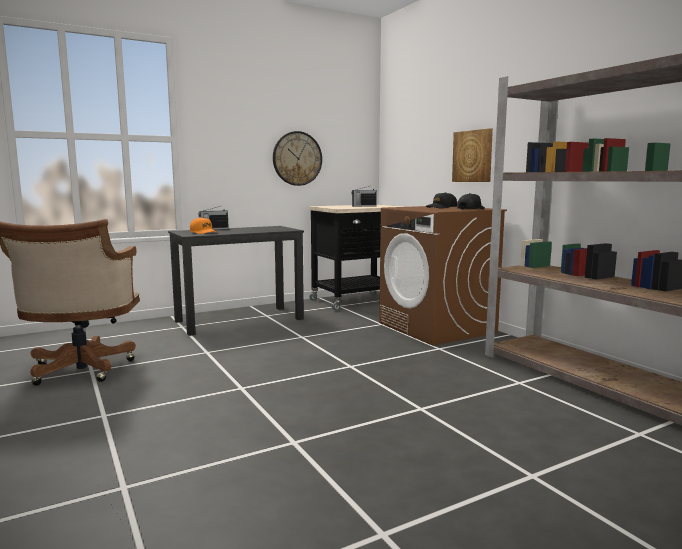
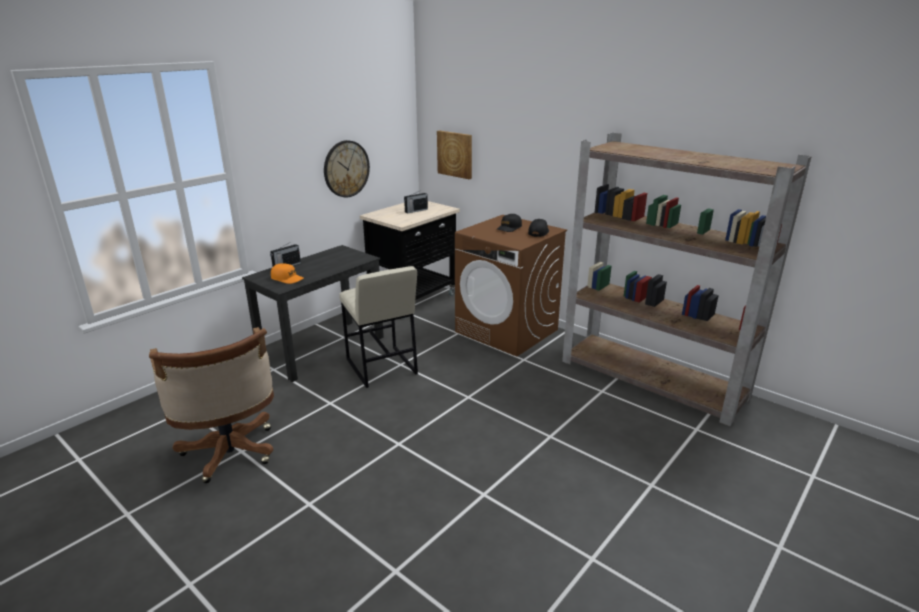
camera: 20 degrees left, 15 degrees up
picture [452,128,493,182] -> picture moved to [437,130,472,179]
none -> beige chair [339,266,418,388]

